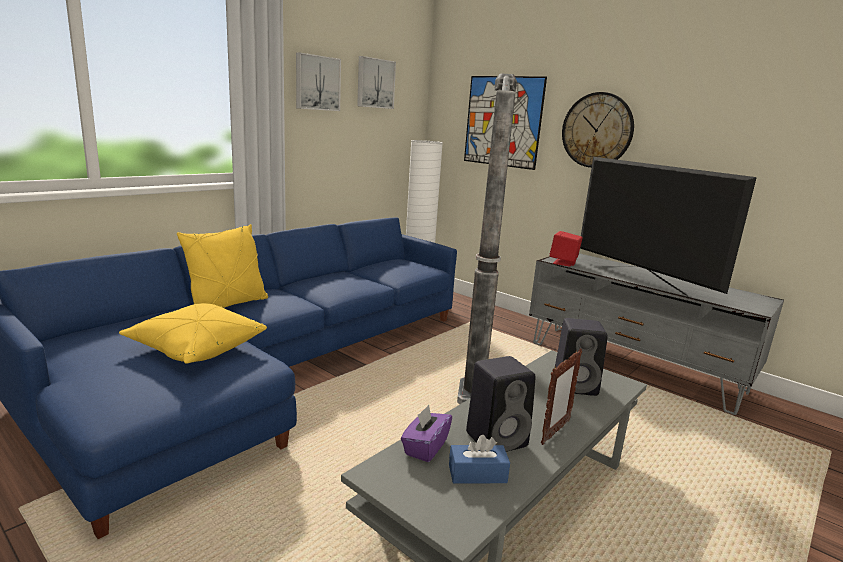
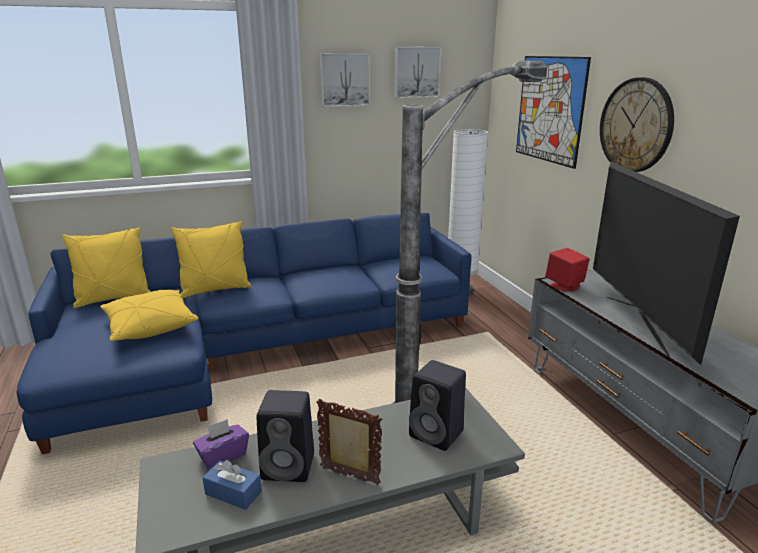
camera: 30 degrees right, 5 degrees up
picture frame [541,348,582,445] -> picture frame turned 135 degrees counterclockwise [316,399,382,485]
none -> yellow pillow [62,227,151,308]

